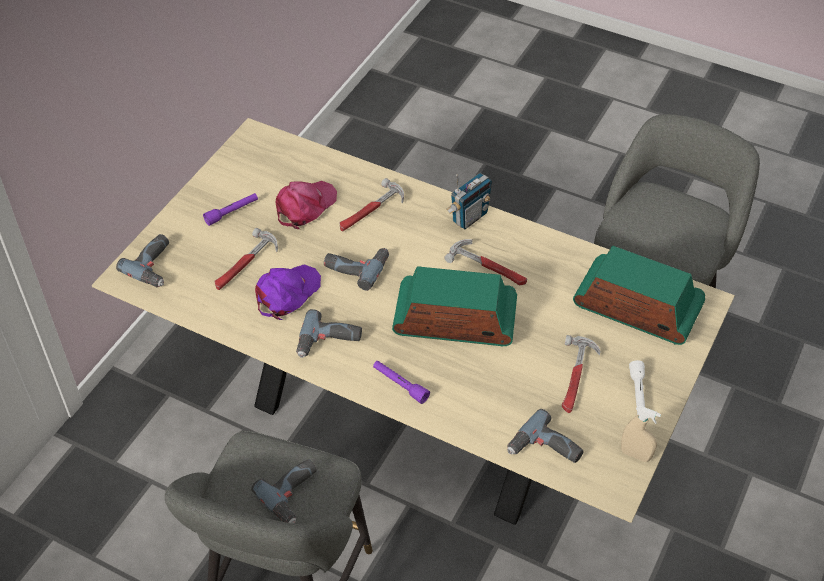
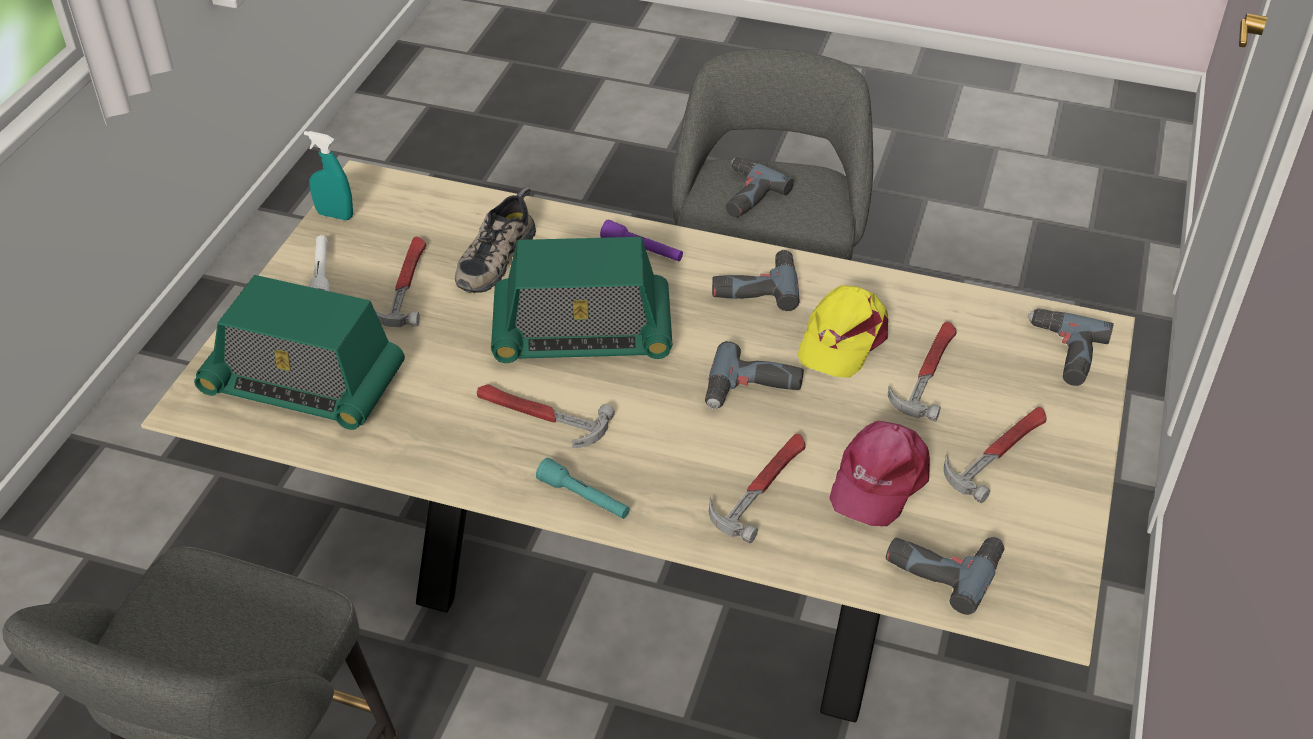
camera: 170 degrees right, 5 degrees down
purple flashlight [203,193,258,226] -> hammer [944,407,1047,503]
purple cap [255,264,321,320] -> yellow cap [798,285,888,378]
radio [446,173,492,229] -> turquoise flashlight [536,458,630,519]
power drill [507,409,583,463] -> power drill moved to [886,537,1005,615]
beige spray bottle [621,406,661,462] -> turquoise spray bottle [304,131,353,220]
none -> shoe [455,187,536,293]

